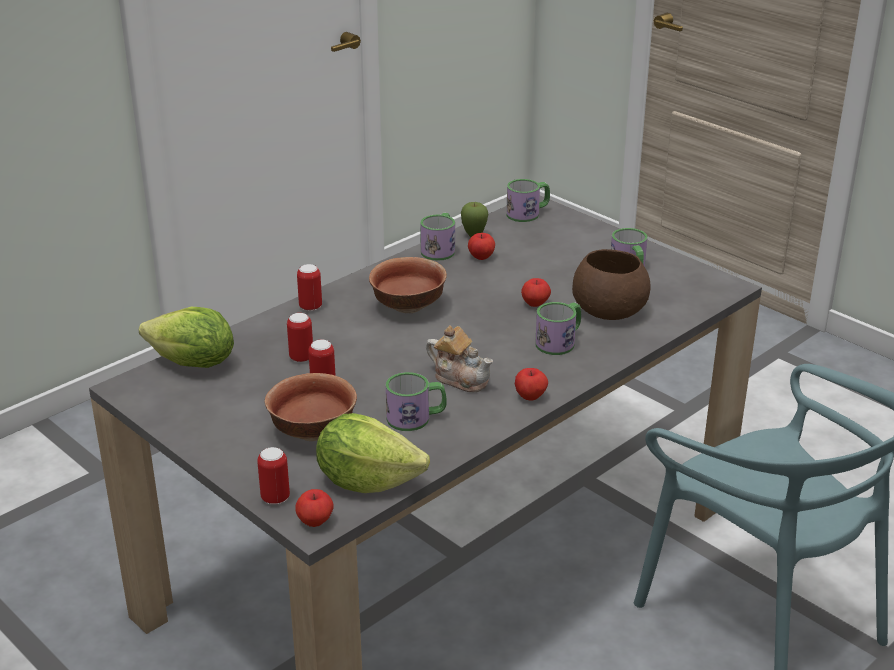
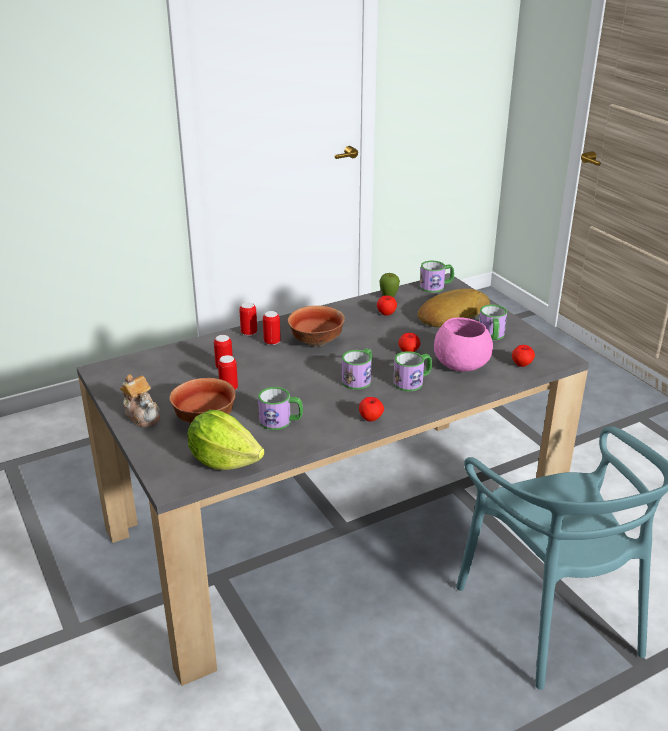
camera: 15 degrees right, 0 degrees up
lettuce [139,307,234,368] -> none
can [257,447,290,505] -> can moved to [263,311,281,345]
apple [295,489,334,527] -> apple moved to [512,345,535,367]
mug [420,213,455,261] -> mug moved to [342,349,372,390]
teapot [426,326,493,392] -> teapot moved to [120,374,160,428]
brown bowl [572,249,651,320] -> pink bowl [434,317,493,372]
none -> bread [418,289,490,327]

